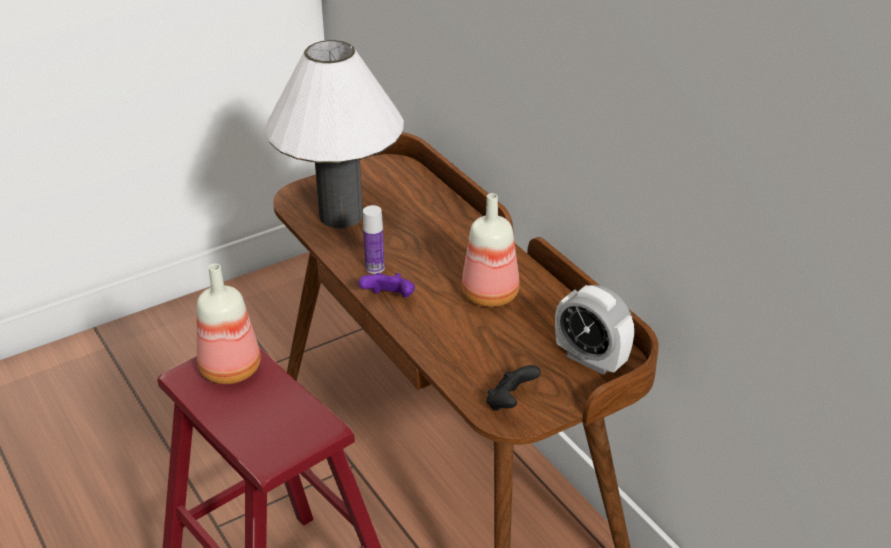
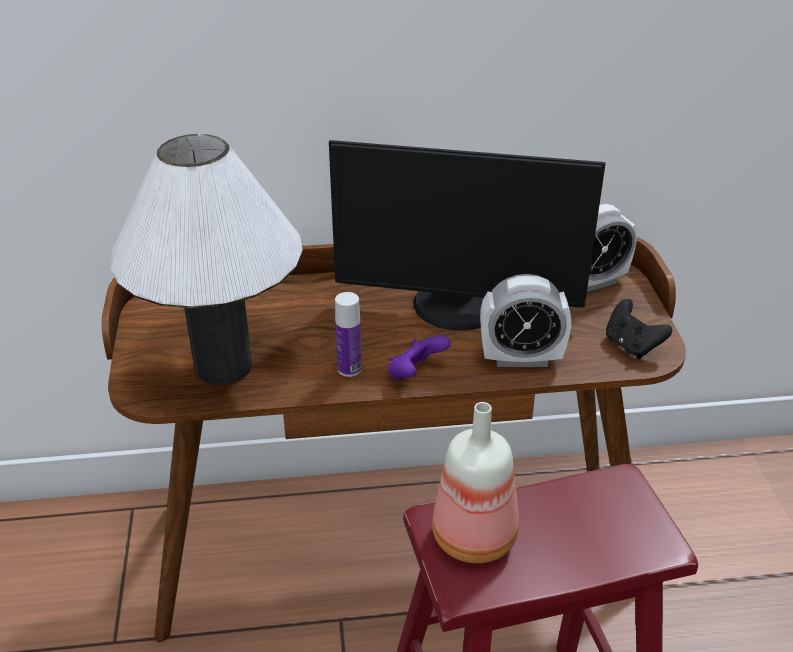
camera: 65 degrees left, 0 degrees up
bottle [462,193,520,307] -> monitor [329,140,605,331]
none -> alarm clock [480,274,571,367]

